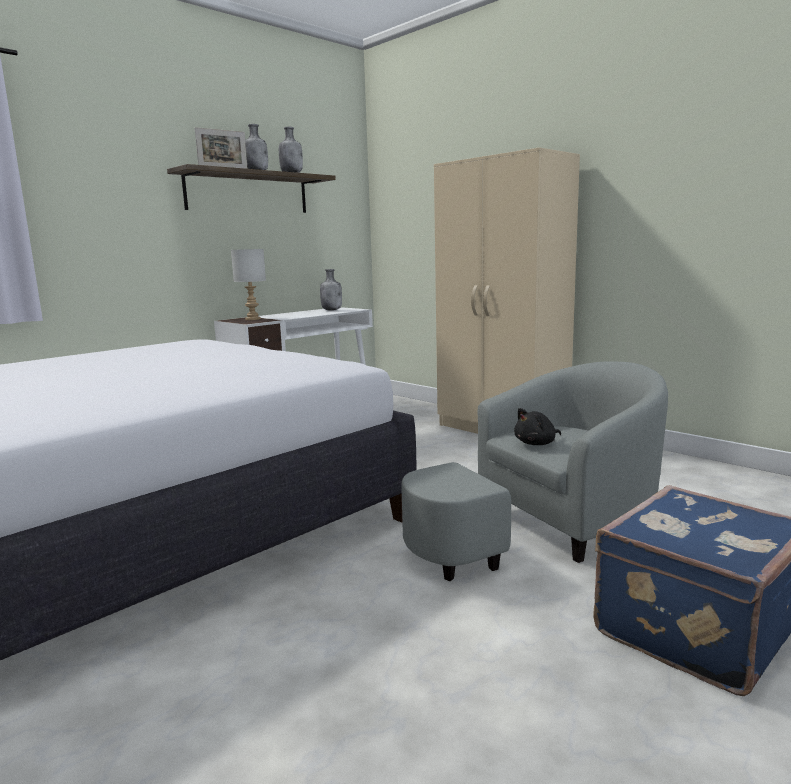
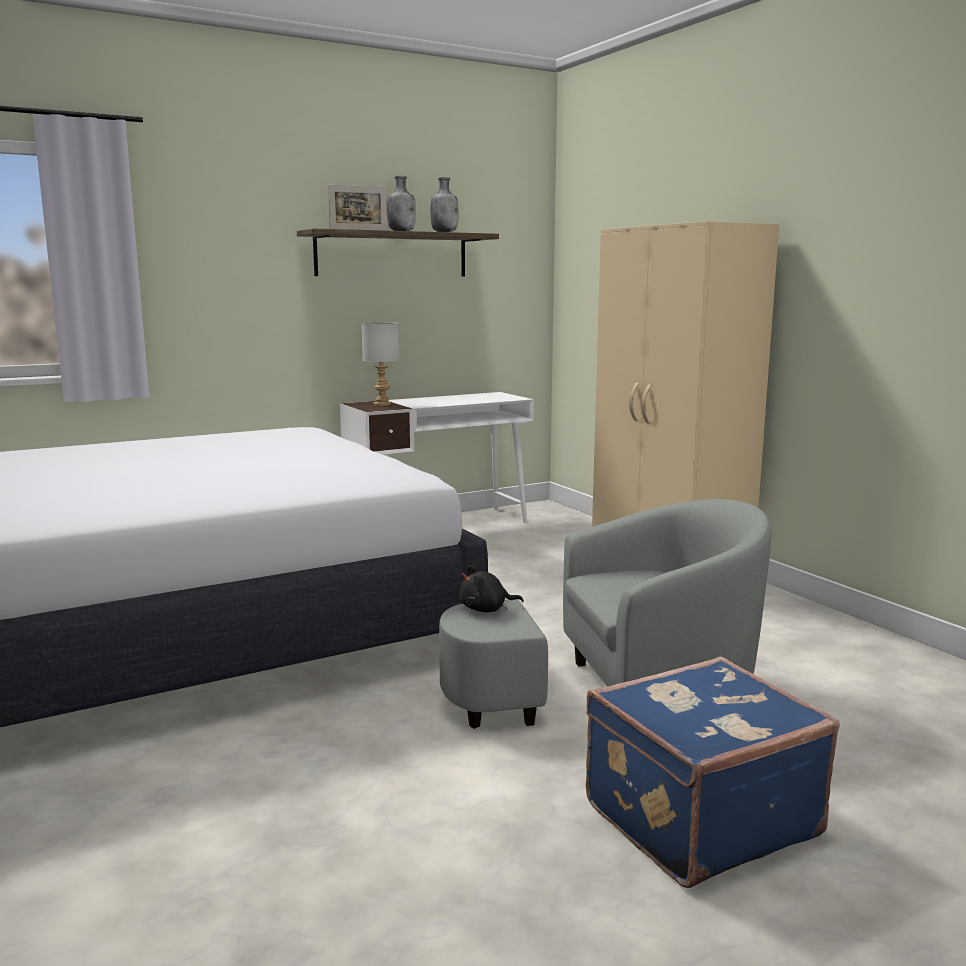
camera: 15 degrees right, 0 degrees up
grey bottle [320,269,342,311] -> none
black plush toy [514,408,561,445] -> black plush toy moved to [459,566,524,612]

